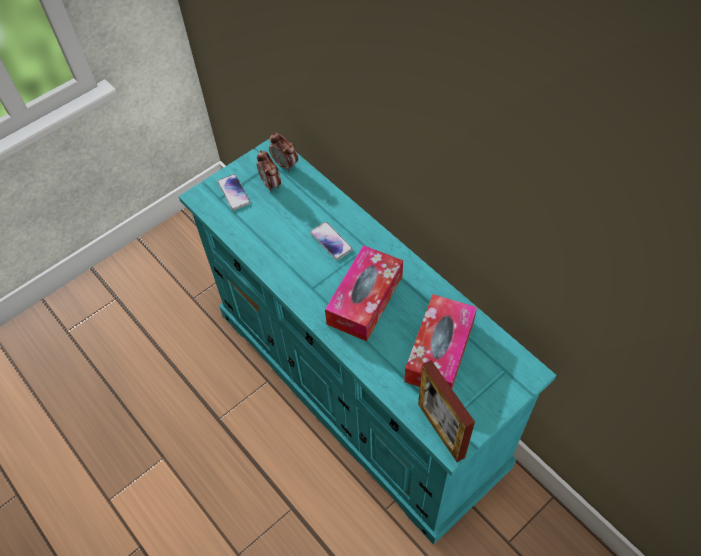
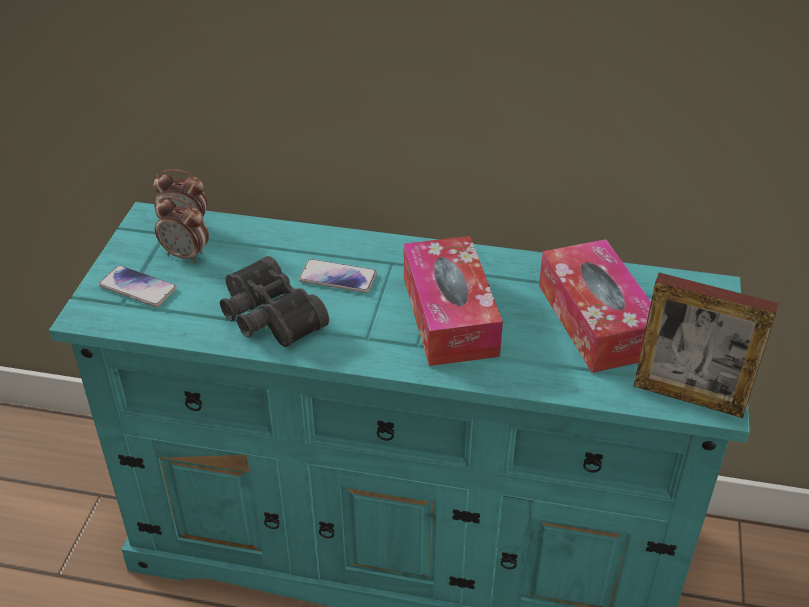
camera: 40 degrees left, 15 degrees down
none -> black binoculars [220,256,329,347]

